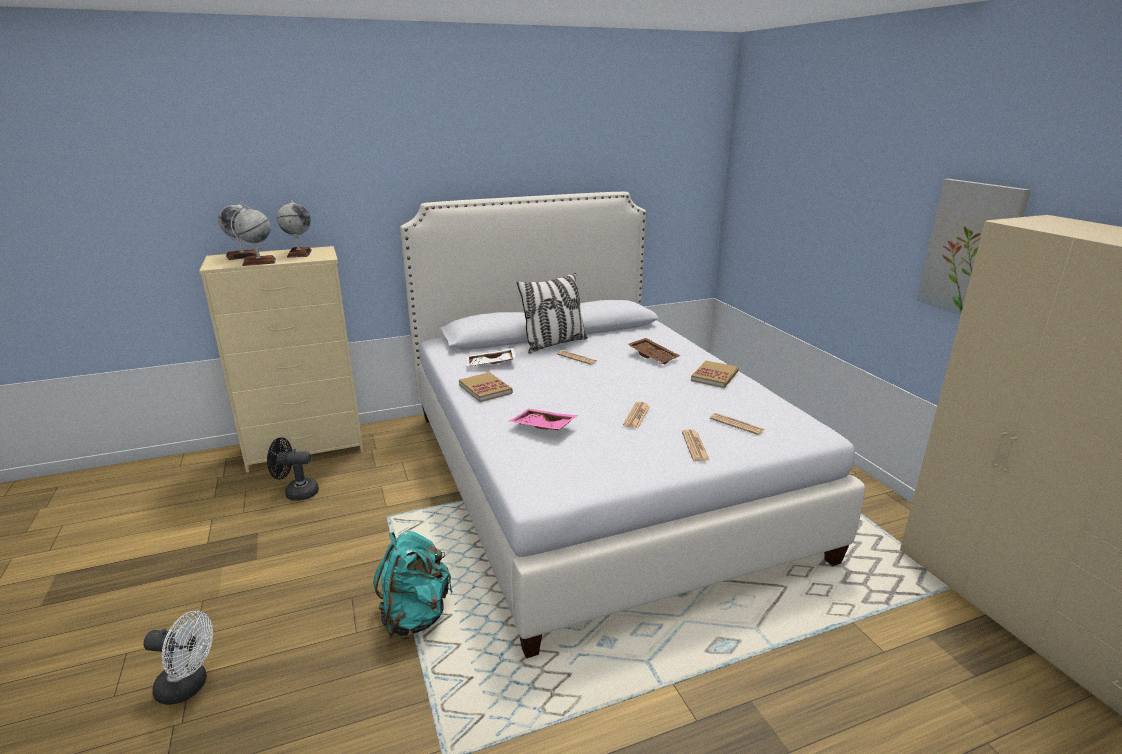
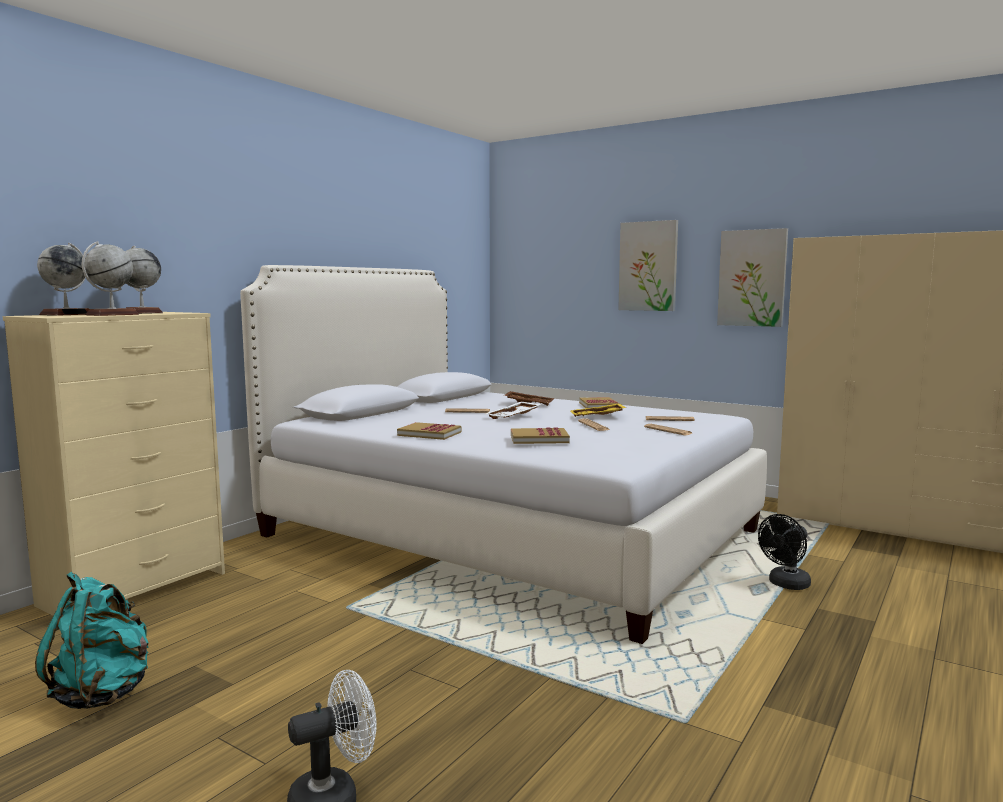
camera: 35 degrees left, 15 degrees down
black fan [267,437,319,501] -> black fan moved to [758,514,811,590]
turquoise backpack [373,531,452,640] -> turquoise backpack moved to [35,572,149,709]
white tray [467,348,516,366] -> white tray moved to [485,402,542,419]
pink tray [509,409,577,430] -> book [511,427,570,444]
pillow [517,273,588,354] -> none
none -> yellow tray [571,403,626,417]
none -> picture [618,220,678,311]

